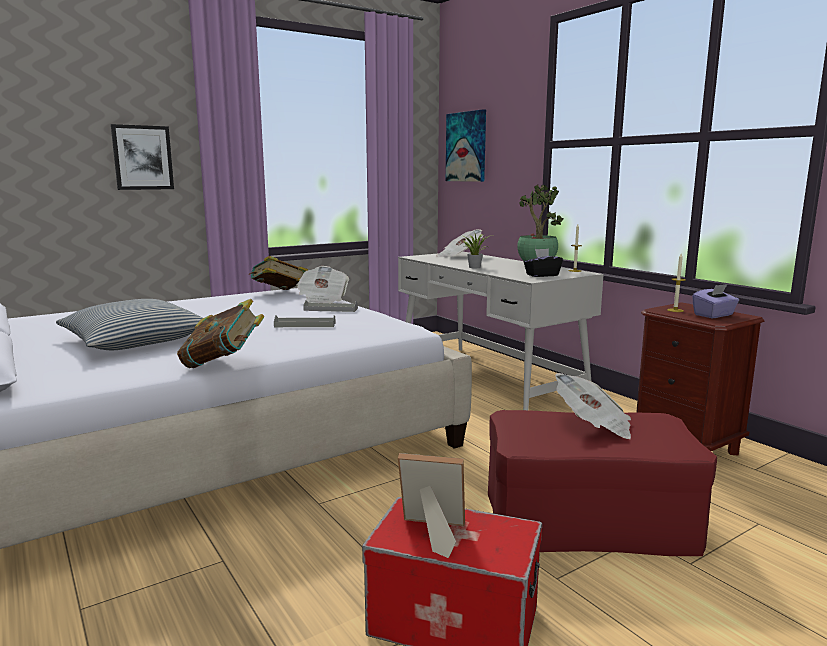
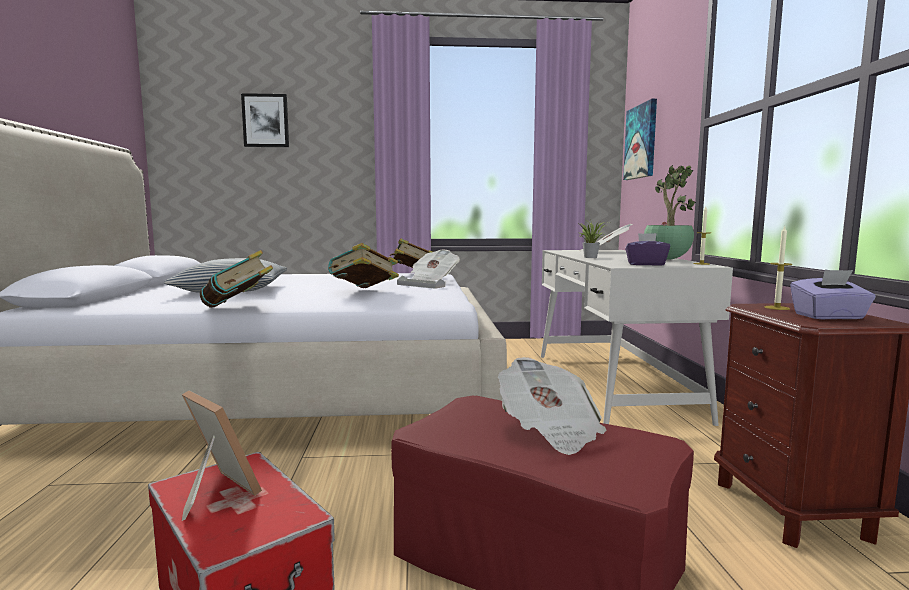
camera: 30 degrees right, 5 degrees down
picture [111,124,174,190] -> picture moved to [241,93,289,147]
grey tray [274,315,335,327] -> book [328,243,399,288]
black tissue box [524,248,563,277] -> purple tissue box [625,233,670,266]

